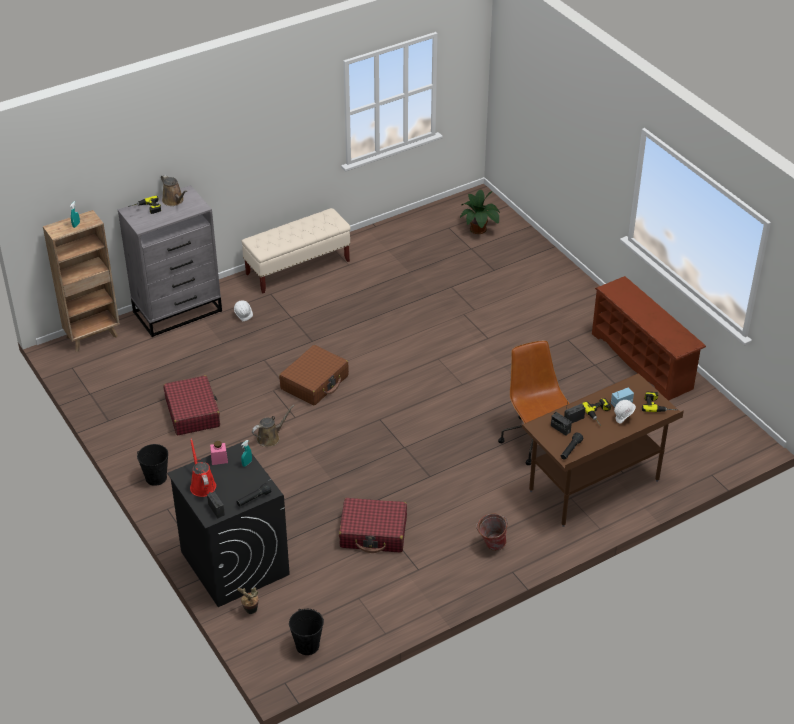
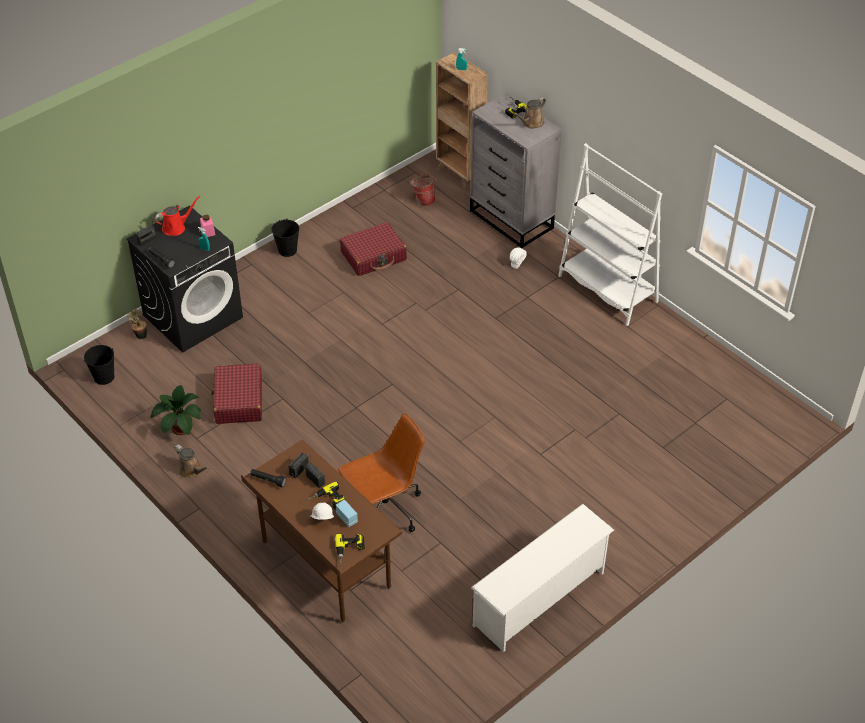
camera: 80 degrees right, 5 degrees up
beige bench [242,208,351,293] -> white bookcase [558,143,662,326]
brown watering can [252,405,295,447] -> brown watering can moved to [174,444,209,479]
brown suitcase [279,345,349,406] -> none
potted plant [460,190,500,234] -> potted plant moved to [151,385,201,435]
bucket [476,513,508,551] -> bucket moved to [411,174,437,206]
brown shoe rack [592,276,706,401] -> white shoe rack [471,504,614,652]

